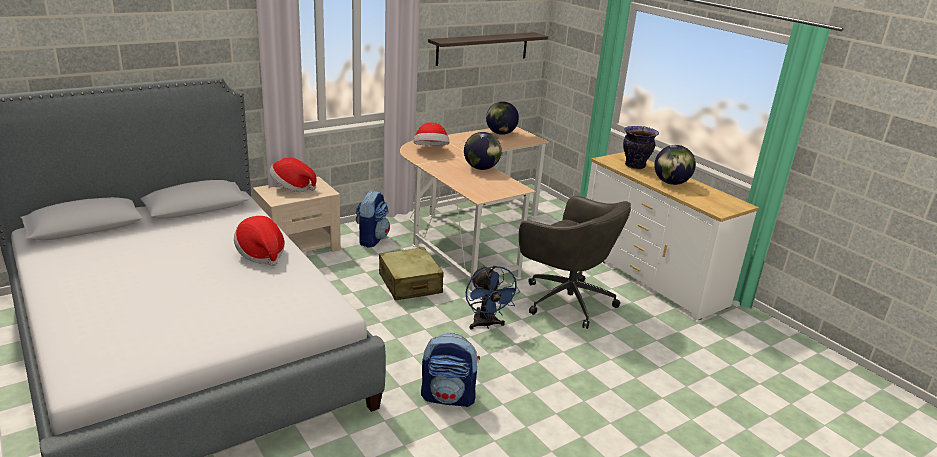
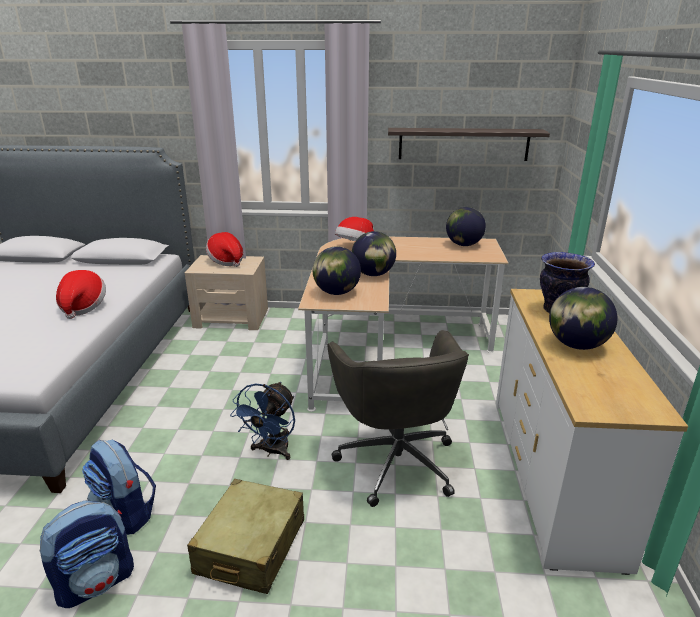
camera: 40 degrees right, 0 degrees up
backpack [356,190,390,248] -> backpack moved to [39,500,134,608]
beige suitcase [379,247,444,300] -> beige suitcase moved to [187,479,304,594]
none -> globe [313,246,361,295]

